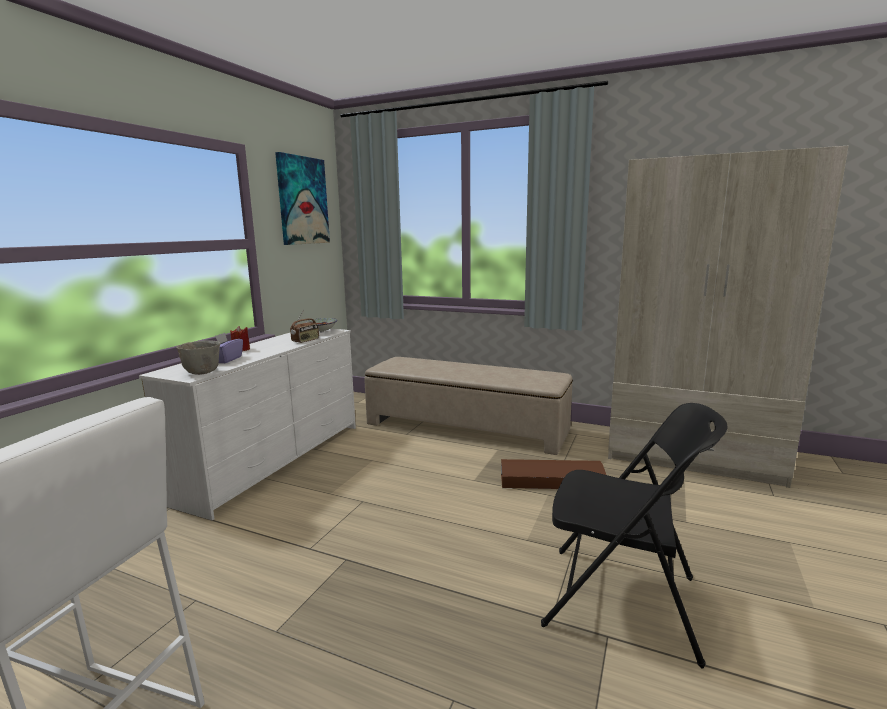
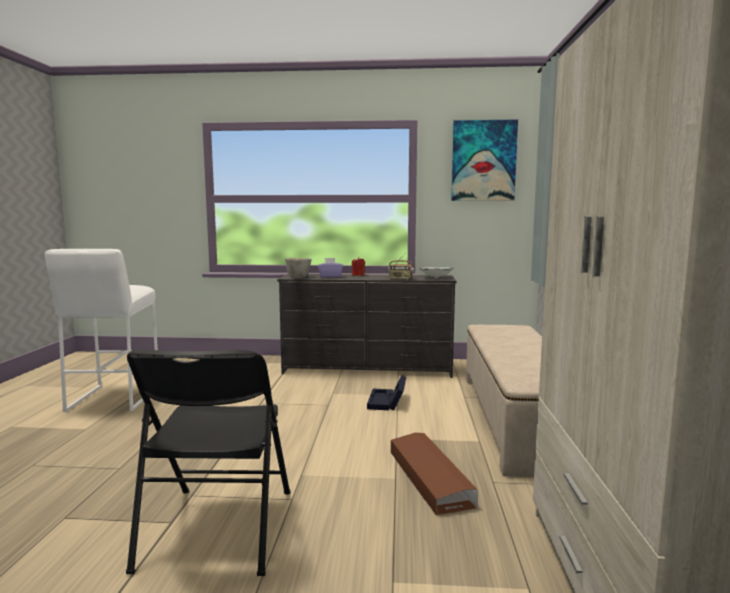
camera: 70 degrees right, 5 degrees down
white dresser [139,329,356,520] -> black dresser [277,274,457,378]
none -> black storage box [367,375,406,410]

